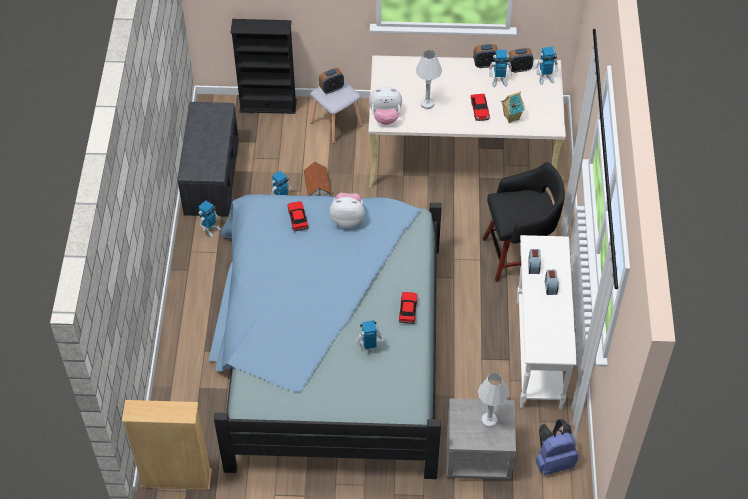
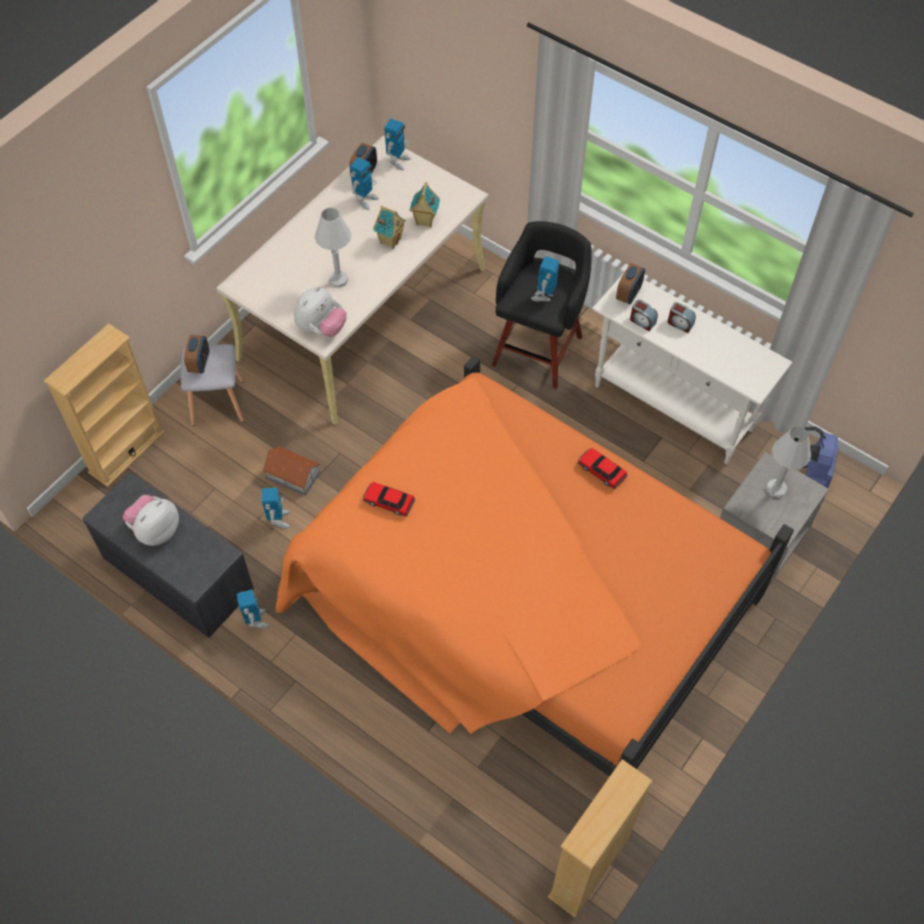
camera: 55 degrees left, 5 degrees up
blue bed [209,194,442,479] -> orange bed [275,356,794,777]
black bookcase [230,19,297,114] -> beige bookcase [44,323,165,487]
plush toy [329,193,365,228] -> plush toy moved to [123,495,179,546]
toy robot [355,320,383,354] -> toy robot moved to [531,256,559,301]
toy car [471,94,490,121] -> toy house [373,206,406,249]
alarm clock [473,44,498,68] -> alarm clock moved to [616,263,645,304]

